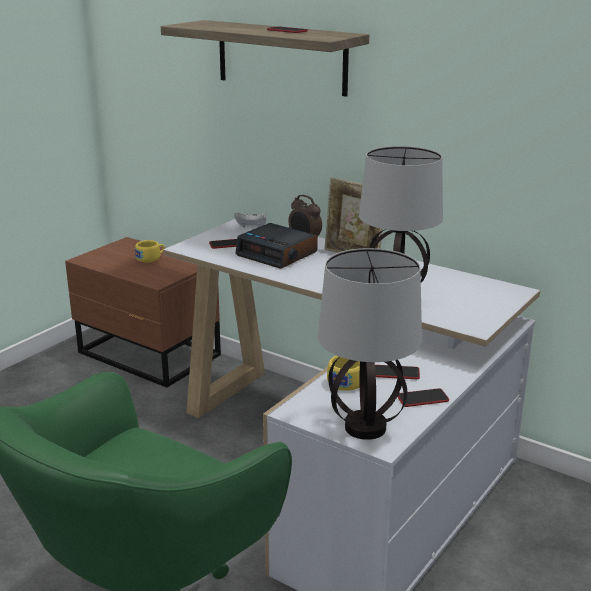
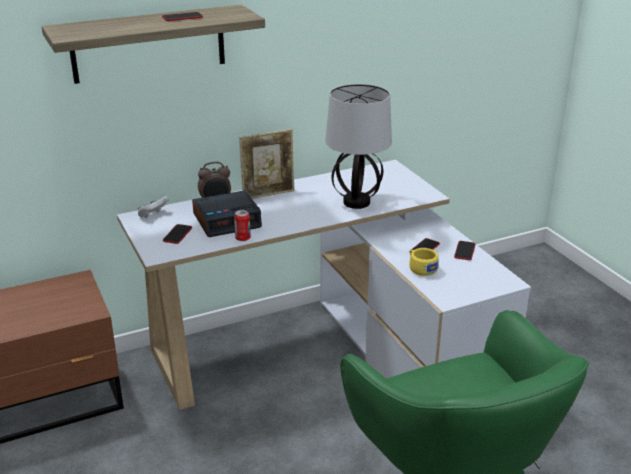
camera: 60 degrees left, 5 degrees up
yellow cup [135,240,165,262] -> none
table lamp [318,248,422,440] -> none
none -> can [234,210,251,241]

